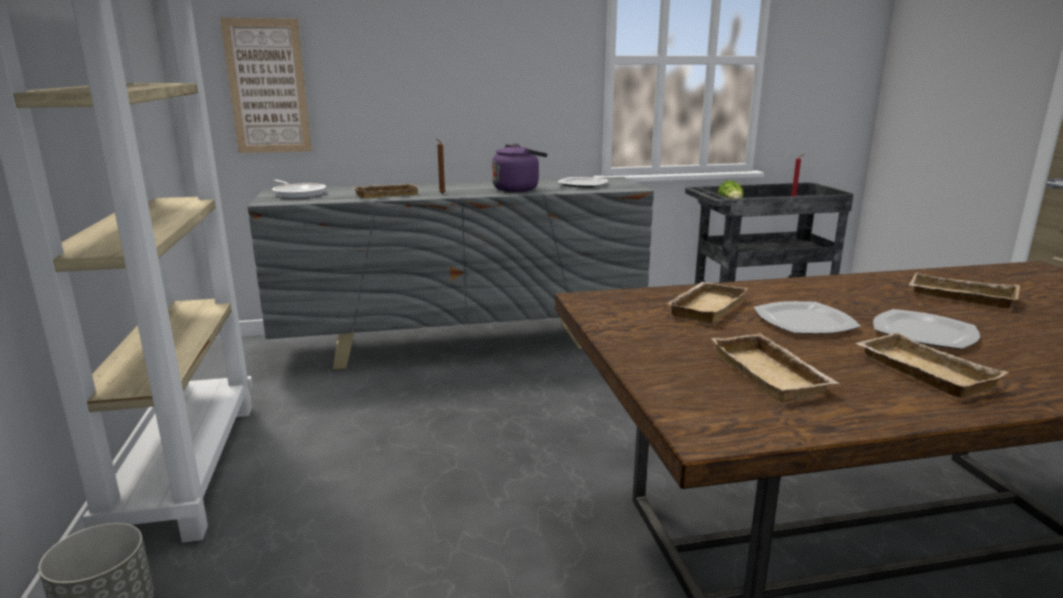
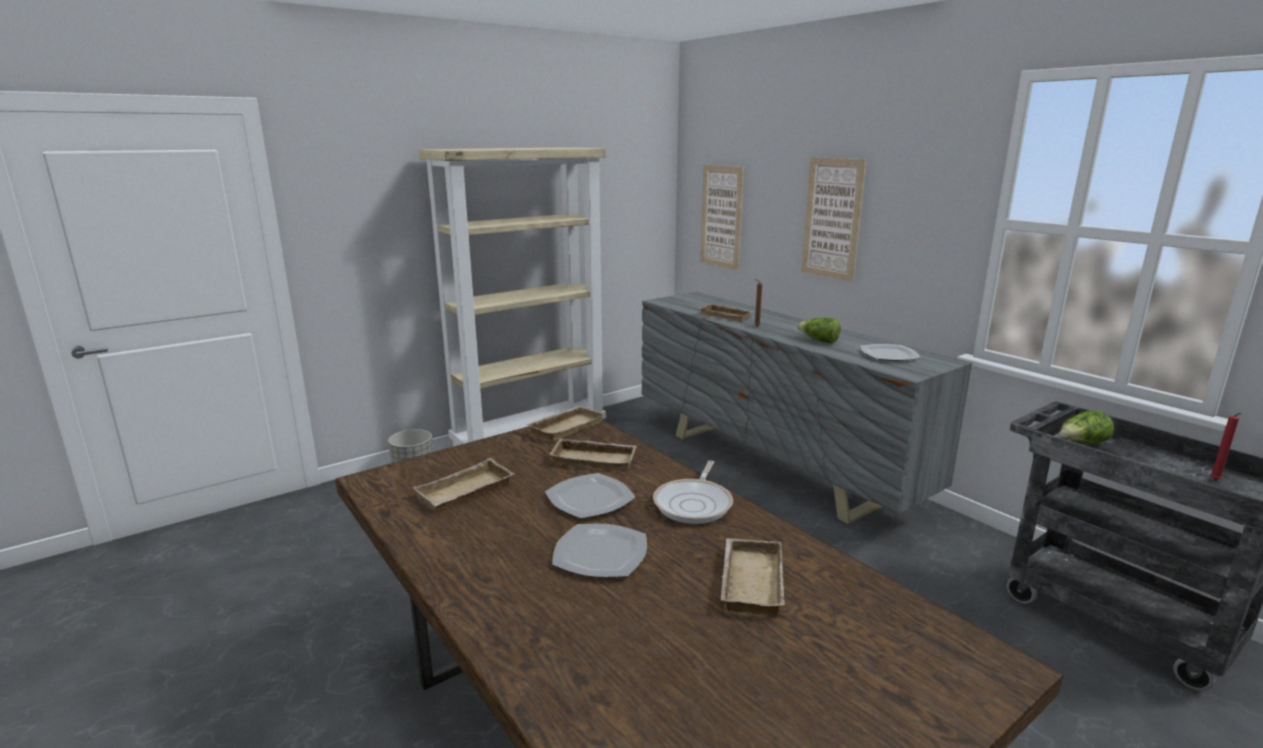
camera: 65 degrees right, 0 degrees up
frying pan [272,180,326,198] -> frying pan moved to [653,460,733,524]
purple kettle [492,144,548,192] -> lettuce [797,318,840,343]
beige tray [856,333,1008,398] -> beige tray moved to [526,406,605,442]
none -> picture [801,157,867,282]

